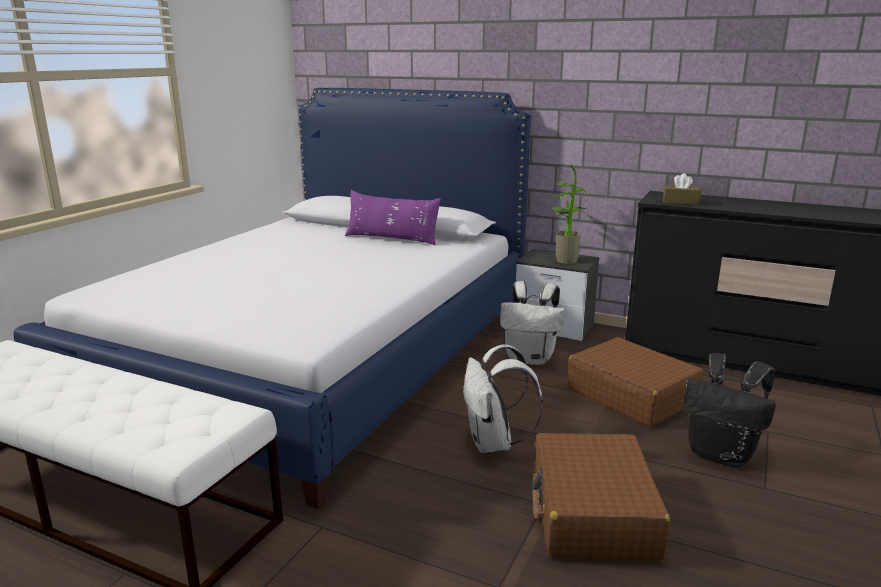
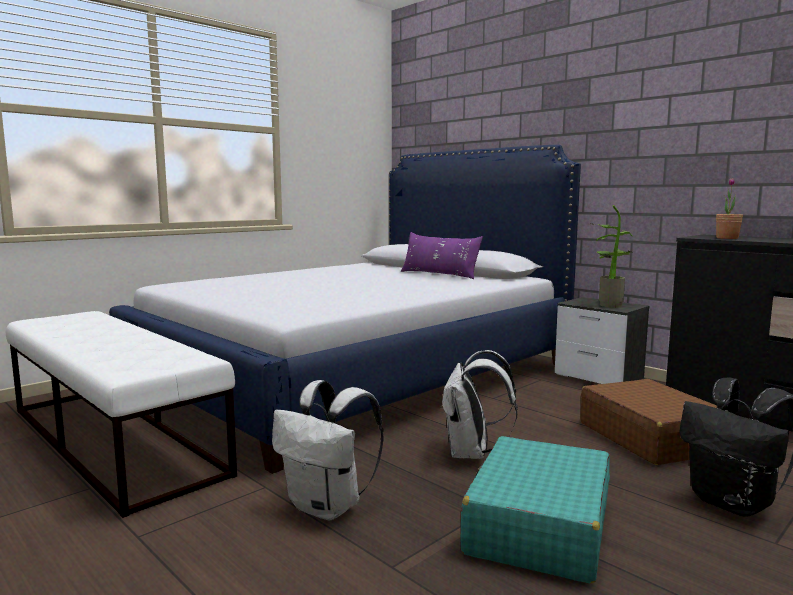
camera: 20 degrees right, 10 degrees down
white backpack [500,281,565,365] -> white backpack moved to [272,380,384,520]
brown suitcase [533,433,670,562] -> turquoise suitcase [460,436,610,584]
brown tissue box [663,173,701,205] -> potted plant [716,178,743,239]

